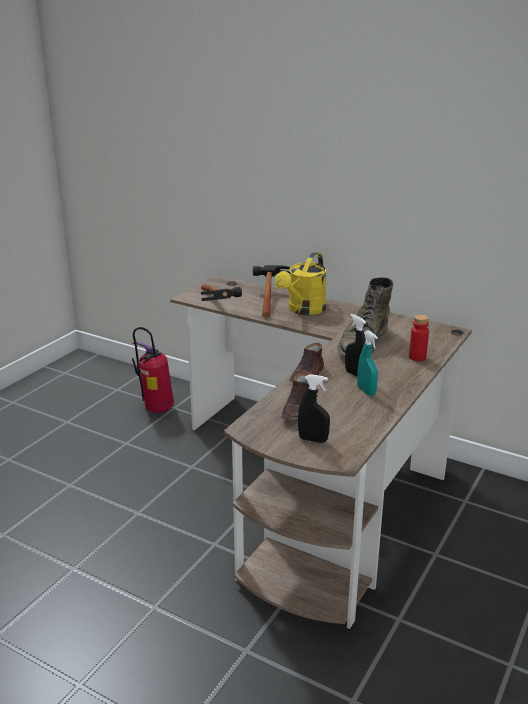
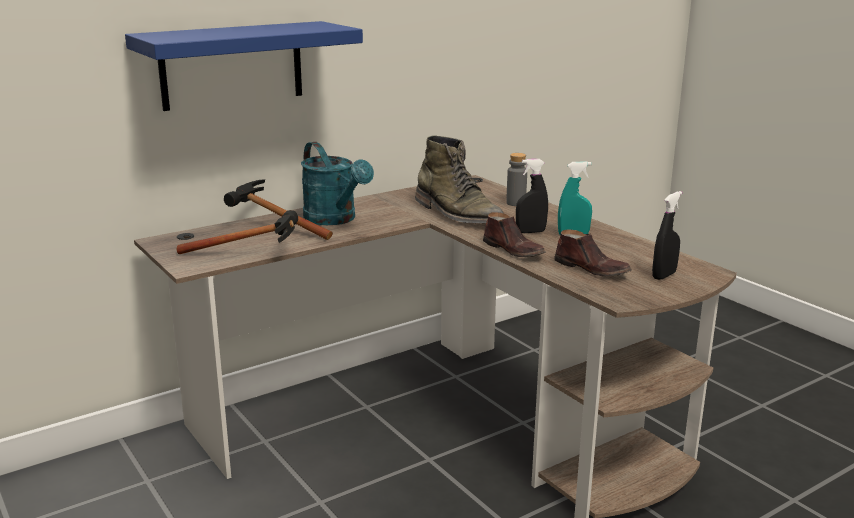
camera: 65 degrees left, 5 degrees down
fire extinguisher [132,327,174,413] -> none
yellow watering can [275,252,327,315] -> turquoise watering can [301,142,374,225]
red bottle [409,315,429,361] -> grey bottle [506,153,527,206]
none -> blue shelf [125,21,363,111]

